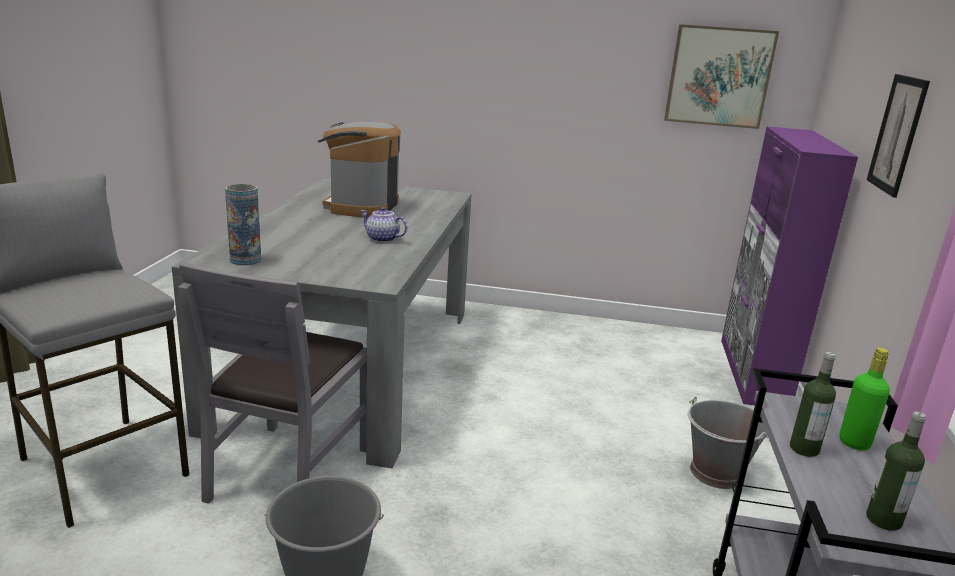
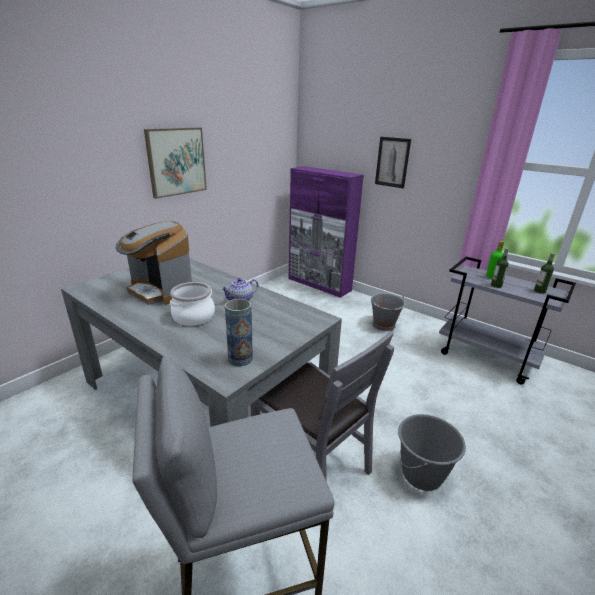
camera: 60 degrees left, 5 degrees up
picture [664,24,779,129] -> picture moved to [144,127,207,199]
none -> cooking pot [170,282,215,326]

